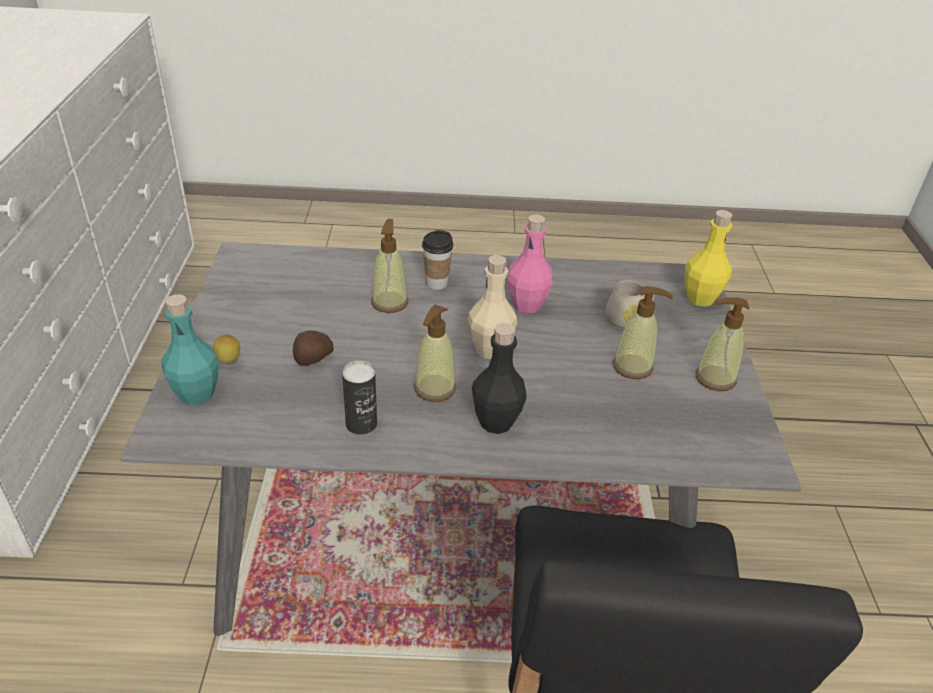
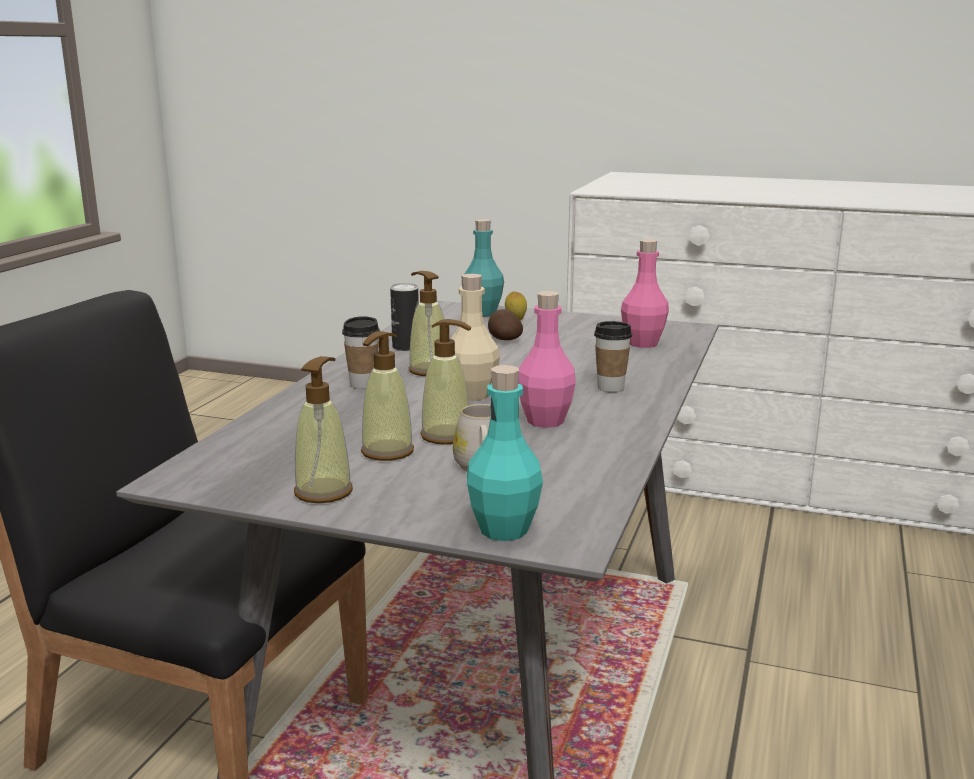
camera: 110 degrees right, 20 degrees down
soap dispenser [371,219,408,313] -> soap dispenser moved to [420,319,471,445]
black bottle [472,323,527,434] -> cup [342,316,380,389]
yellow bottle [685,210,733,307] -> turquoise bottle [467,365,543,541]
none -> pink bottle [621,239,669,348]

